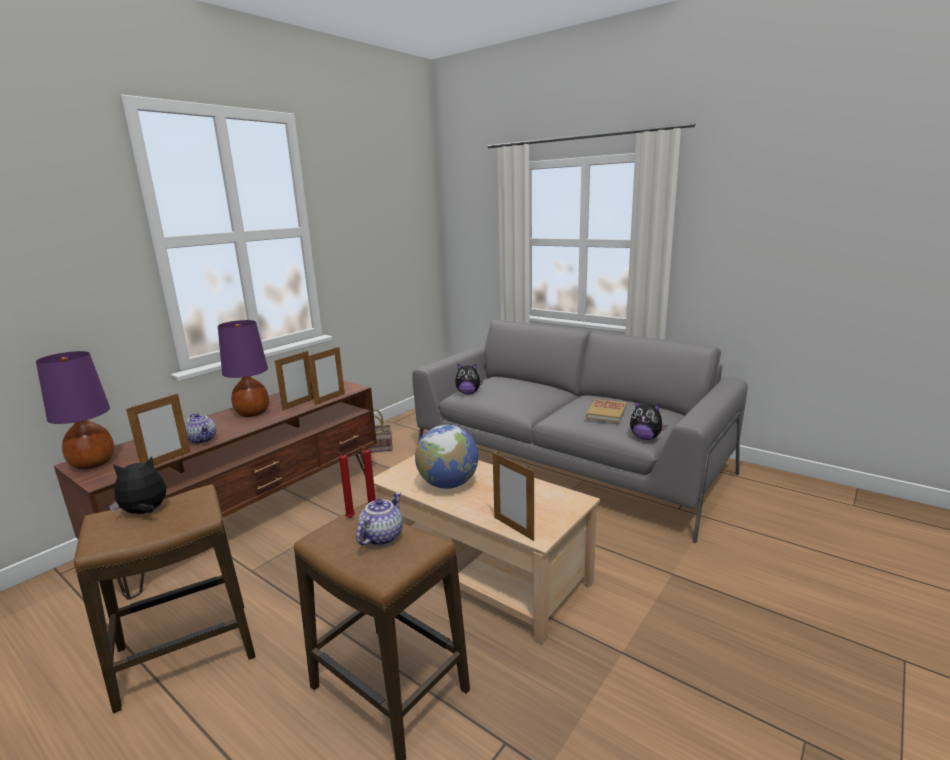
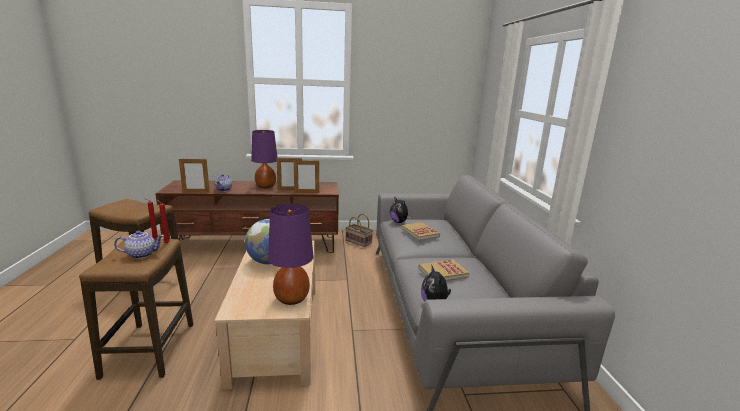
camera: 45 degrees right, 0 degrees up
purple table lamp [36,351,114,470] -> purple table lamp moved to [268,204,313,305]
plush toy [109,457,166,514] -> none
picture frame [493,452,534,541] -> none
none -> book [402,222,440,241]

